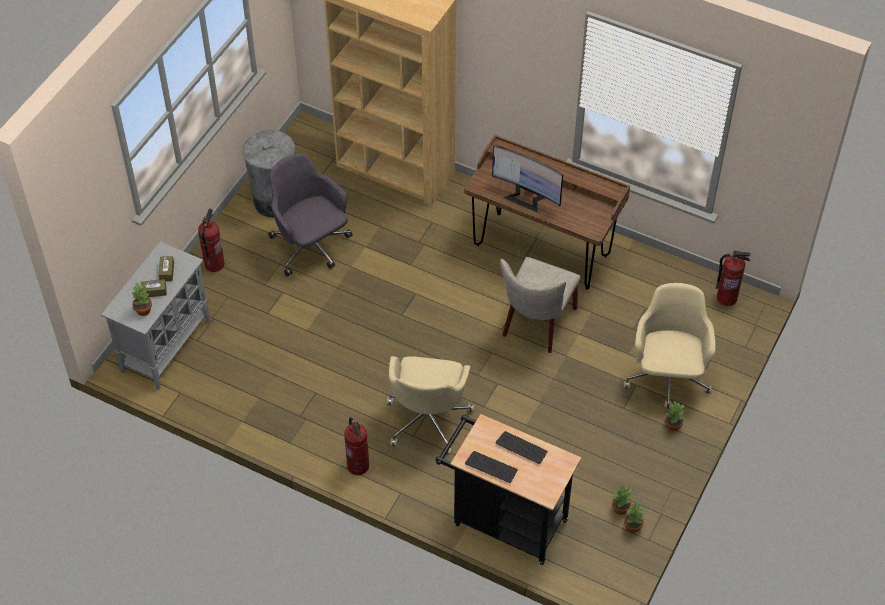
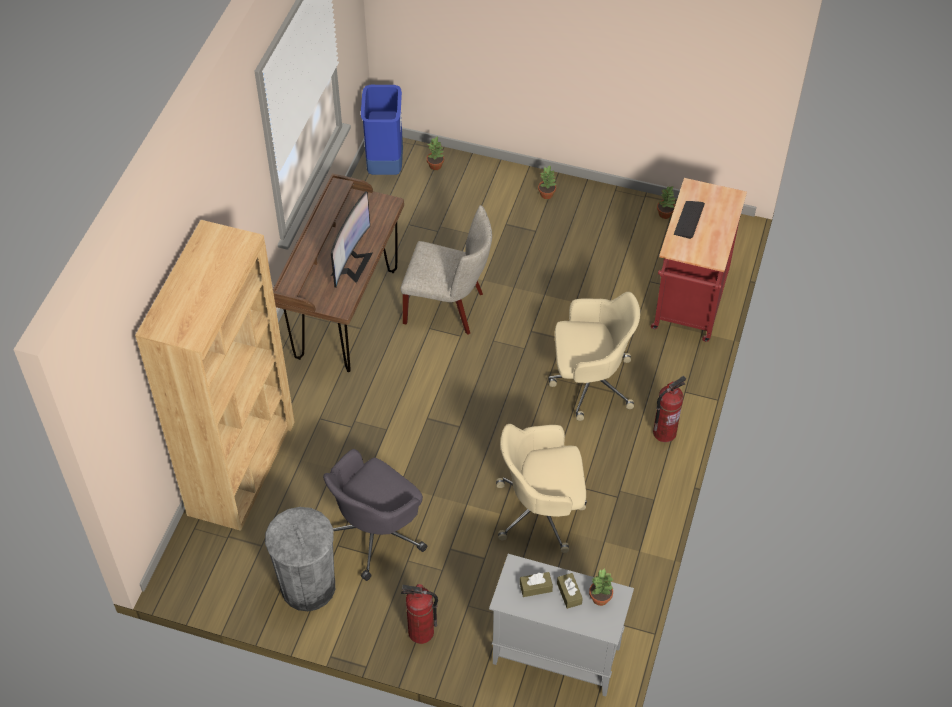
camera: 100 degrees left, 0 degrees up
black cart [436,414,581,565] -> red cart [651,178,747,342]
keyboard [465,451,518,483] -> none
potted plant [612,484,632,515] -> potted plant moved to [427,137,444,170]
beige office chair [623,283,716,409] -> beige office chair moved to [496,424,587,553]
fire extinguisher [716,251,750,306] -> blue trash can [361,85,403,175]

